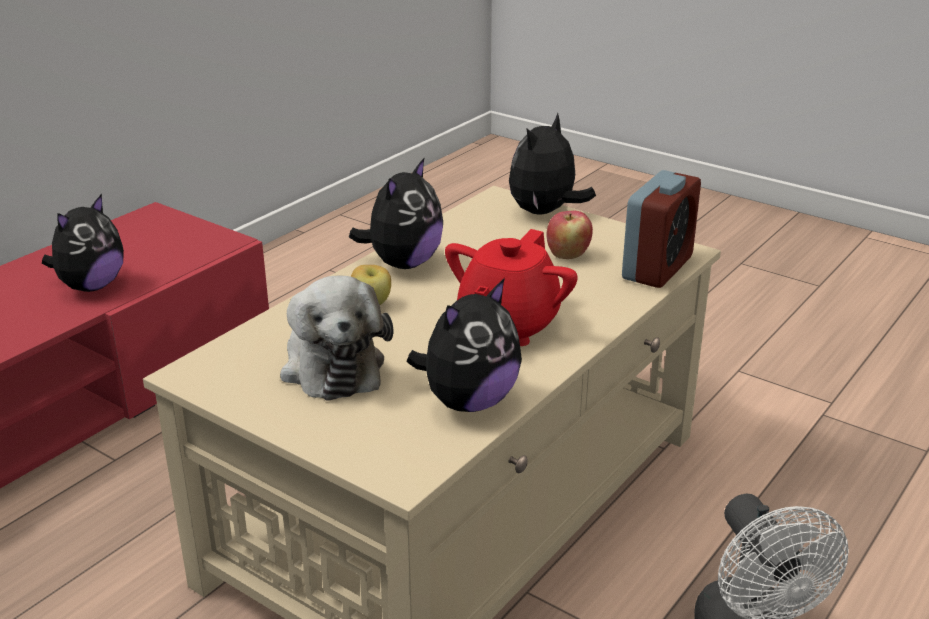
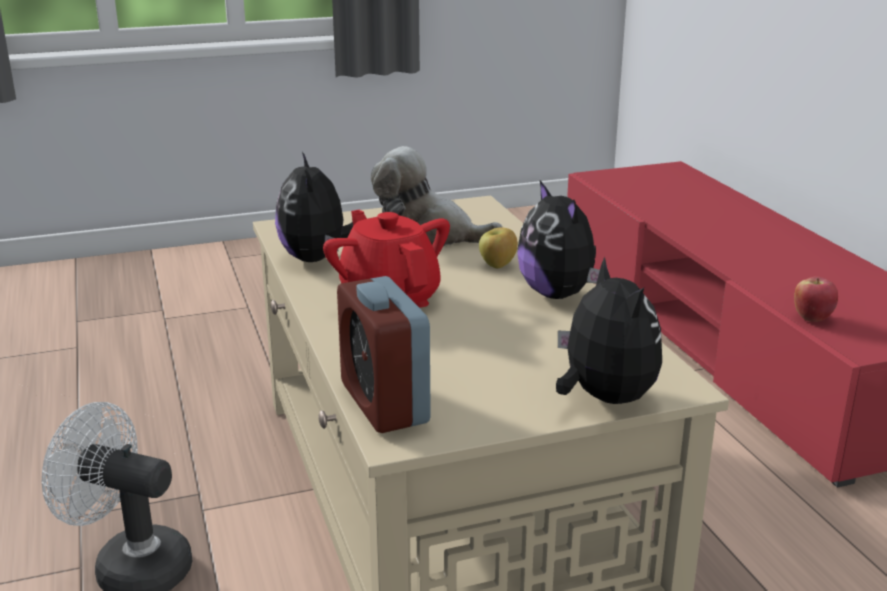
camera: 125 degrees right, 5 degrees down
plush toy [42,194,124,292] -> none
apple [546,211,593,259] -> apple moved to [794,277,838,322]

